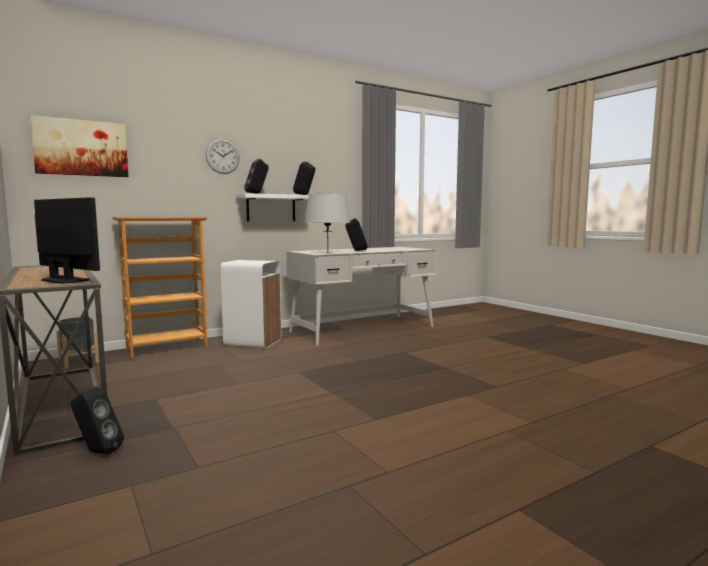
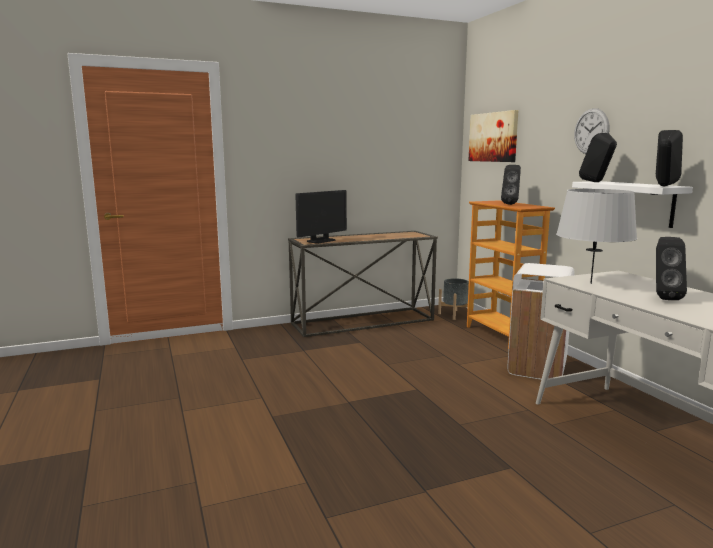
camera: 100 degrees right, 5 degrees up
black speaker [70,386,124,455] -> black speaker moved to [501,165,521,205]

